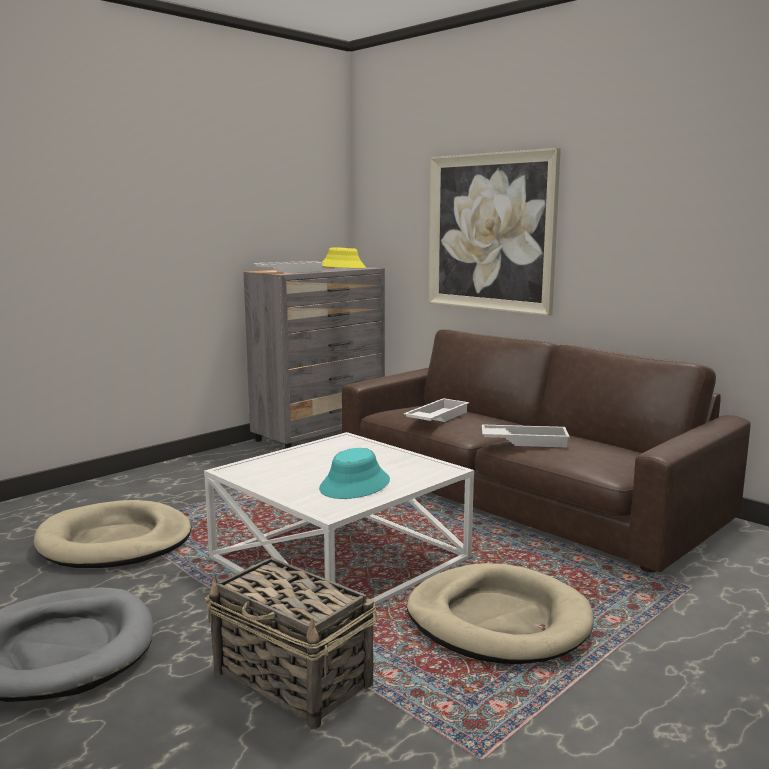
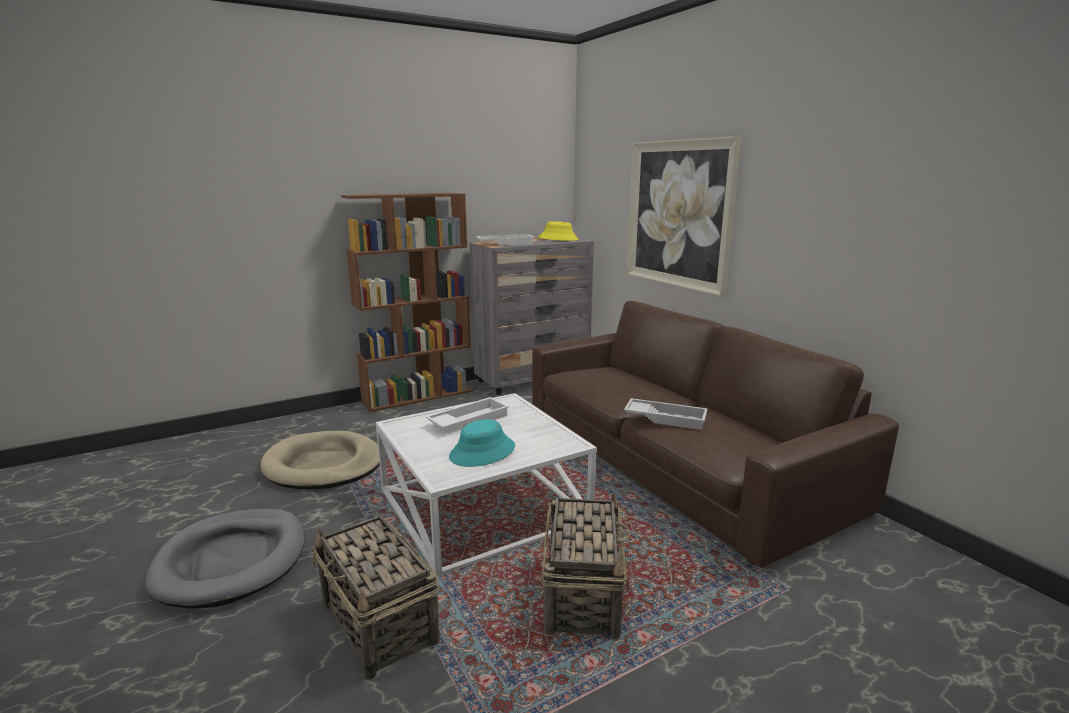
camera: 15 degrees right, 5 degrees up
white tray [404,398,469,422] -> white tray moved to [425,397,509,429]
beige dog bed [407,563,594,664] -> basket [542,493,631,640]
none -> brown bookcase [341,193,472,412]

